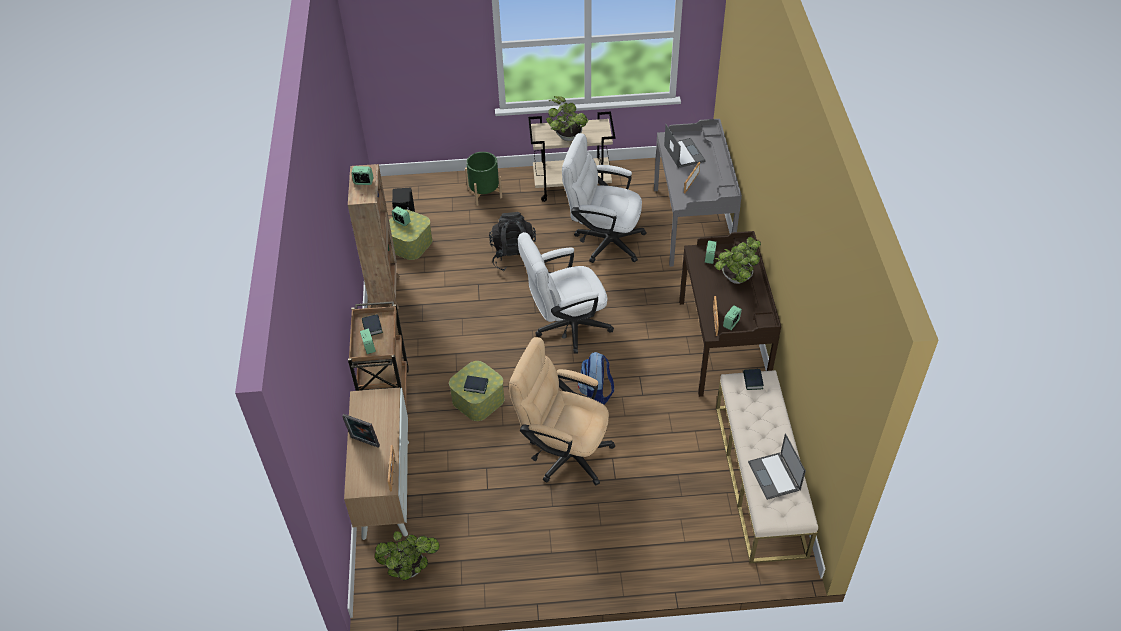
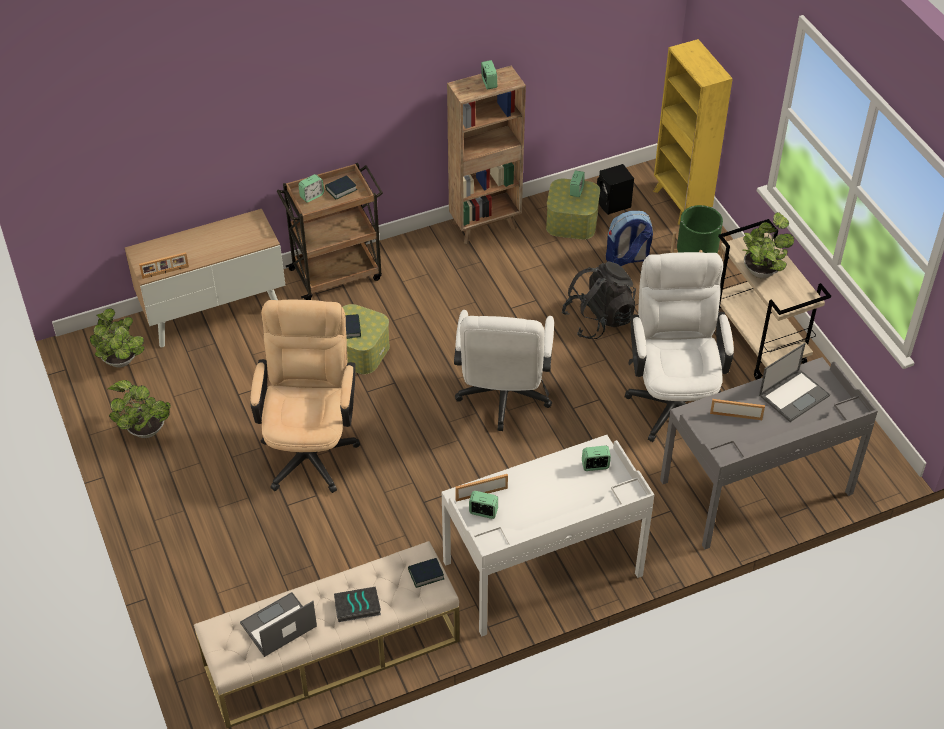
camera: 70 degrees right, 0 degrees up
picture frame [342,414,380,448] -> none
white office chair [518,232,614,354] -> white office chair turned 135 degrees counterclockwise [454,310,554,431]
backpack [578,352,614,405] -> backpack moved to [606,211,653,266]
brown desk [679,231,781,397] -> white desk [442,435,654,637]
potted plant [714,237,761,284] -> potted plant moved to [108,380,171,438]
none -> book [334,586,381,622]
none -> yellow bookcase [653,39,733,225]

